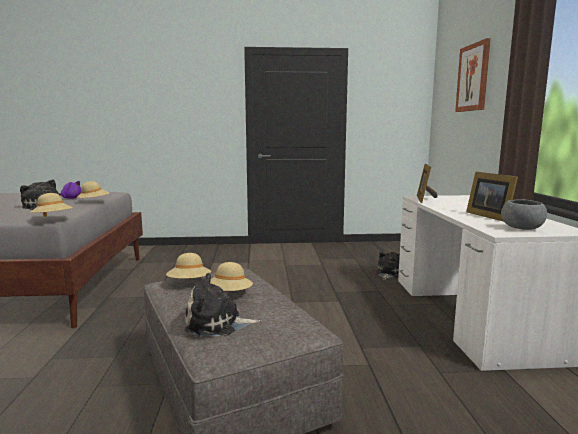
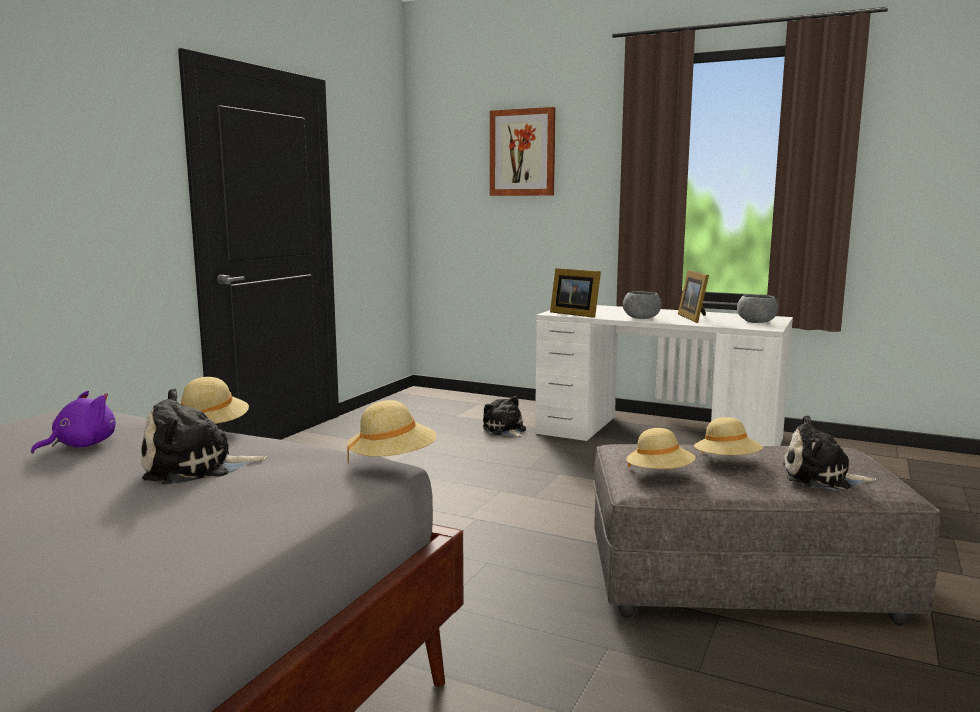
camera: 60 degrees left, 0 degrees up
plush toy [184,273,260,336] -> plush toy turned 75 degrees clockwise [783,415,876,490]
picture frame [466,172,518,221] -> picture frame turned 75 degrees clockwise [678,270,709,323]
none -> grey bowl [623,291,661,319]

